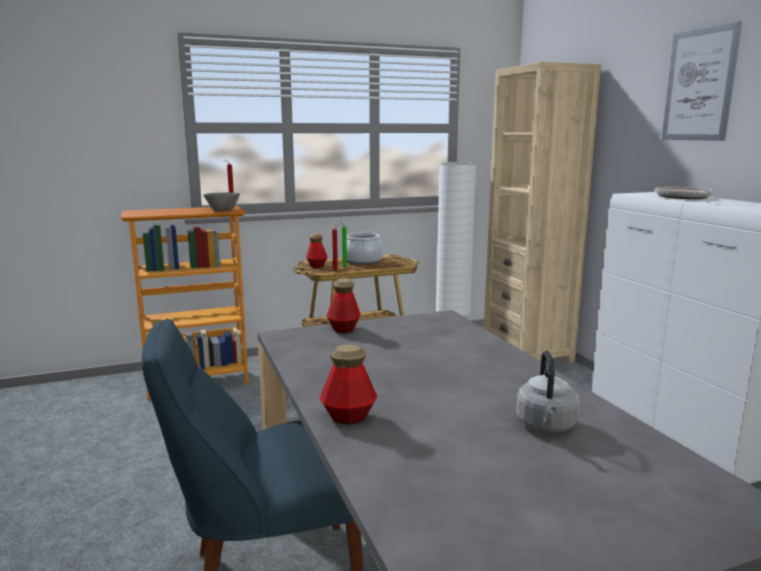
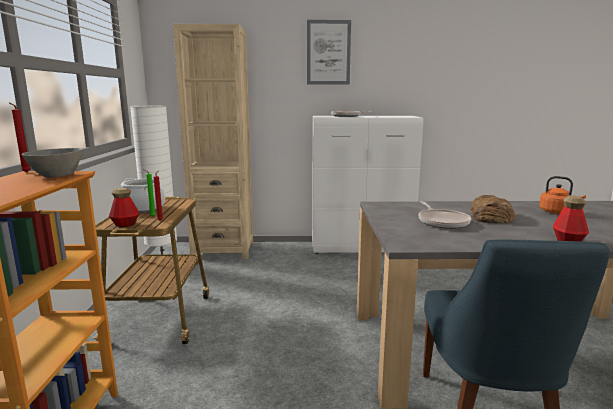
camera: 70 degrees left, 0 degrees up
bottle [326,278,361,333] -> none
grey kettle [516,350,580,433] -> orange kettle [539,176,586,214]
none -> frying pan [418,202,471,229]
none -> bread [471,195,515,223]

